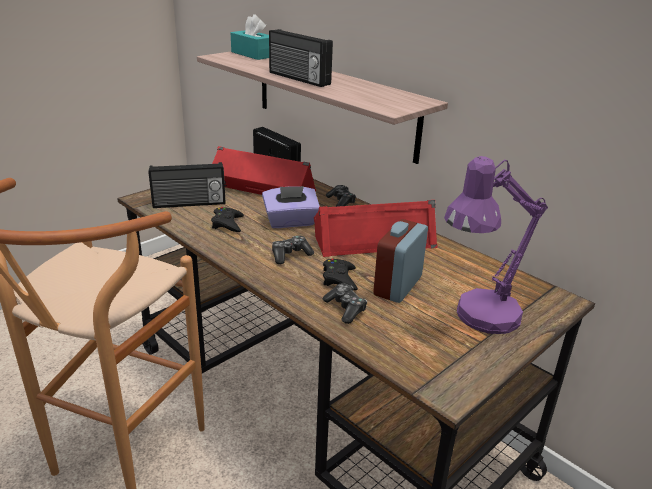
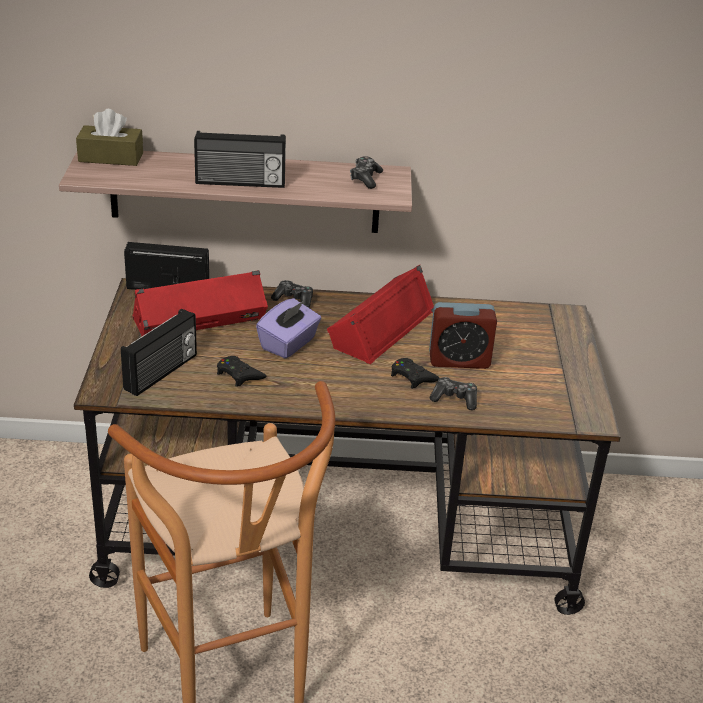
camera: 45 degrees left, 5 degrees up
turquoise tissue box [231,14,269,60] -> brown tissue box [76,109,143,166]
game controller [272,235,314,265] -> game controller moved to [350,156,383,189]
alarm clock [373,219,428,303] -> alarm clock turned 75 degrees counterclockwise [429,302,497,369]
purple table lamp [444,156,548,334] -> none

